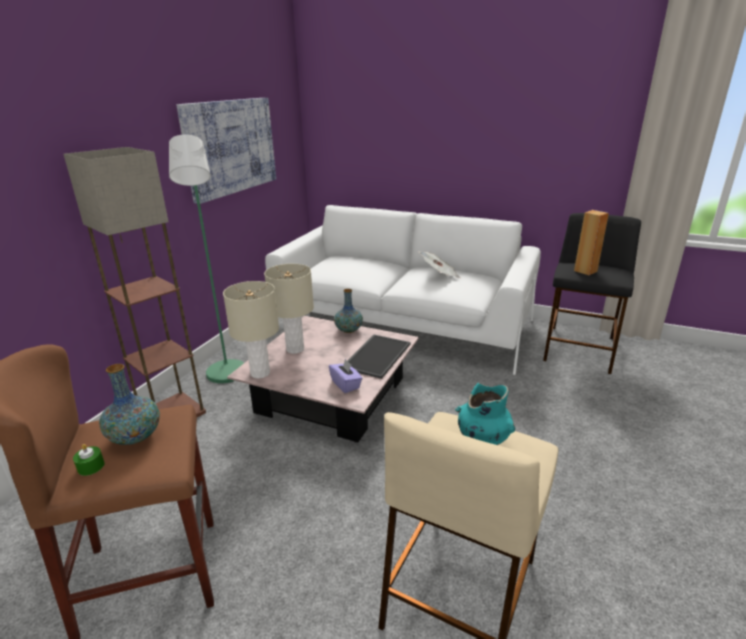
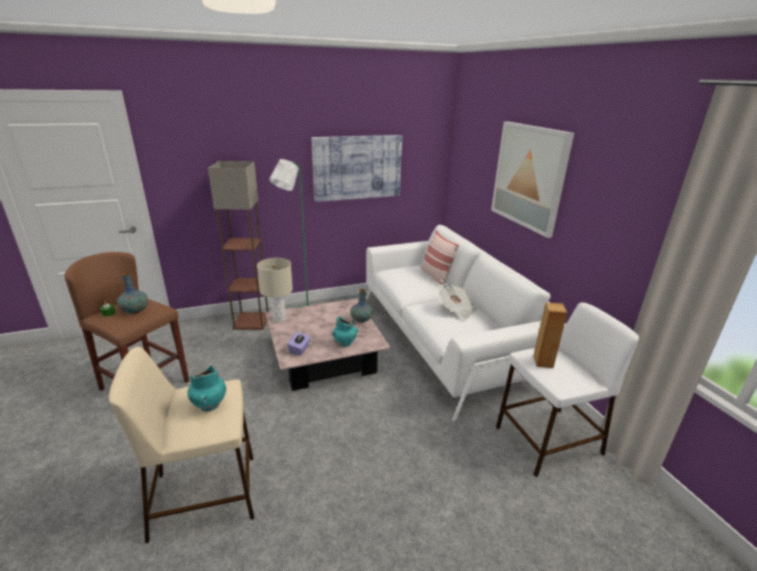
camera: 45 degrees right, 0 degrees up
beige table lamp [264,264,314,354] -> none
tray [348,335,411,379] -> turquoise vase [332,316,359,347]
black stool [543,213,641,374] -> white stool [496,302,639,477]
none -> pillow [421,230,459,285]
none -> picture [491,121,574,238]

